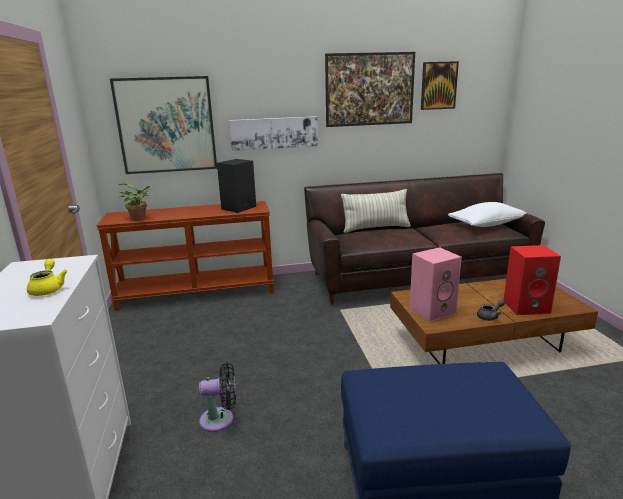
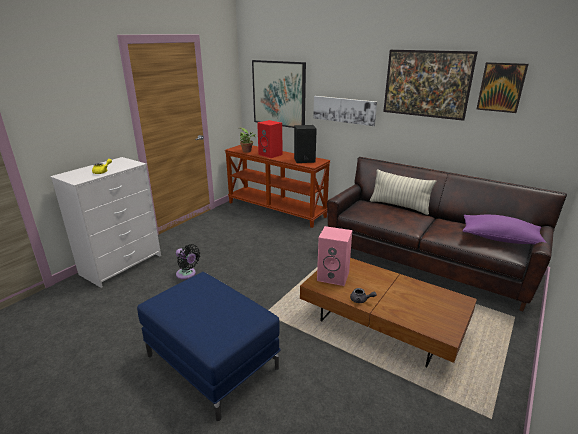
camera: 45 degrees right, 5 degrees up
white pillow [448,202,528,227] -> purple pillow [463,215,547,245]
red speaker [503,245,561,315] -> red speaker moved to [257,120,282,158]

